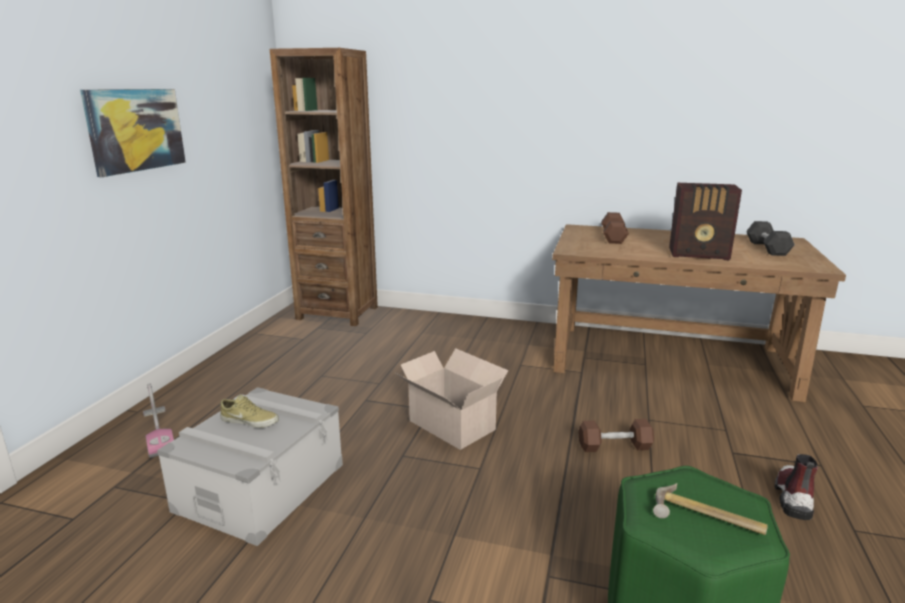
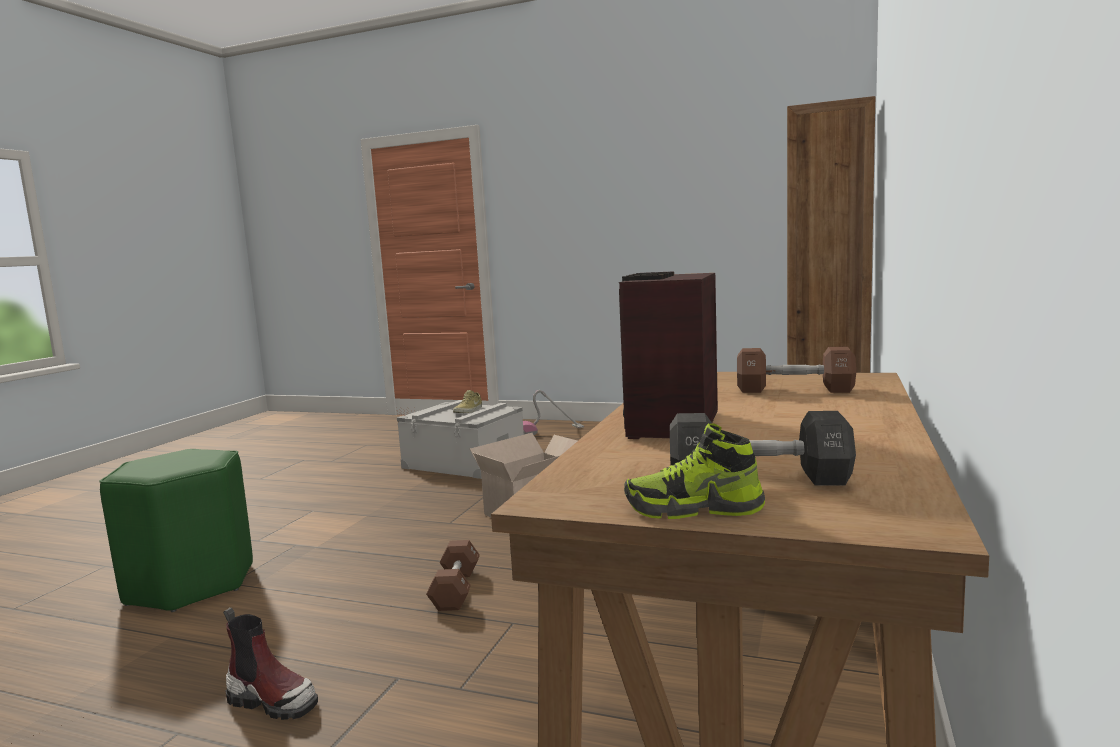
camera: 95 degrees right, 10 degrees down
picture [80,89,186,177] -> none
hammer [653,483,768,535] -> none
none -> shoe [624,423,765,519]

